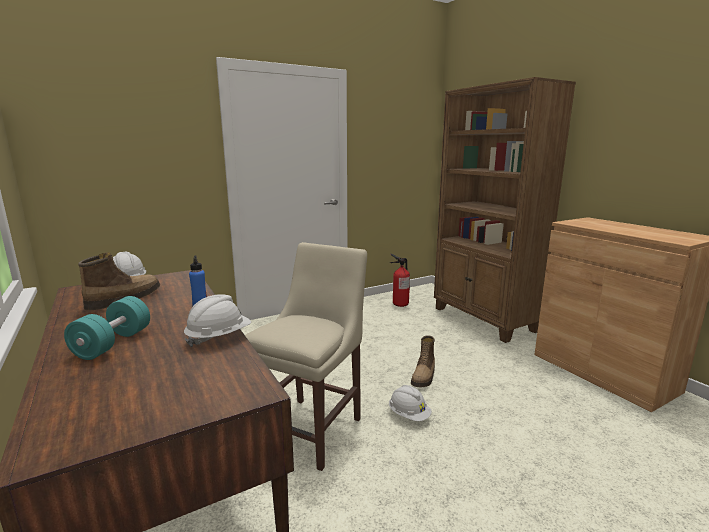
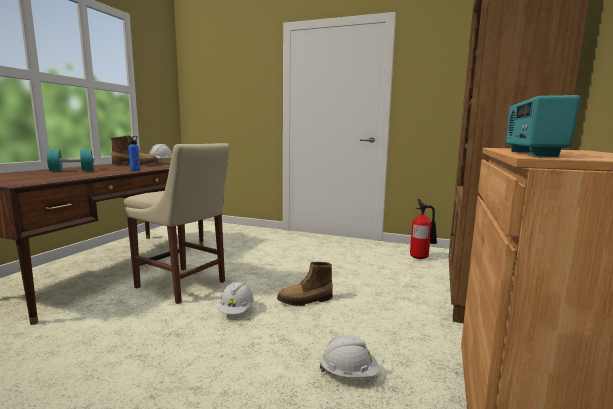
camera: 50 degrees right, 5 degrees down
white hard hat [184,294,251,347] -> white hard hat moved to [320,335,379,377]
beige chair [245,242,367,471] -> beige chair turned 45 degrees clockwise [124,143,230,304]
none -> radio [506,95,581,157]

